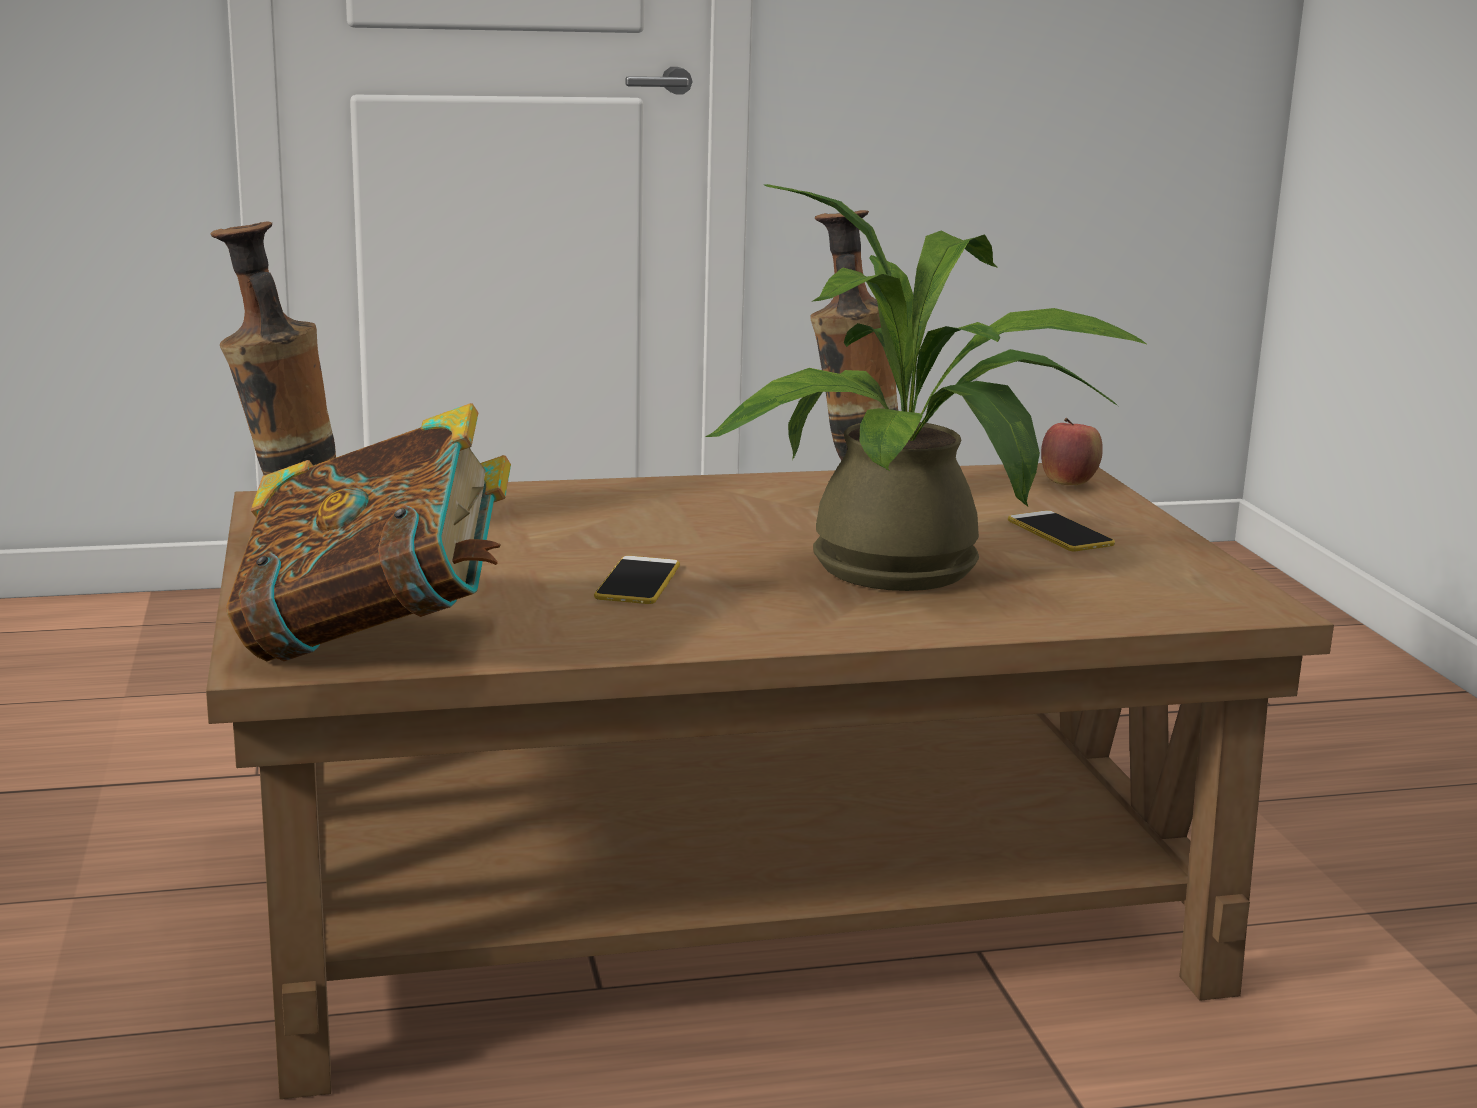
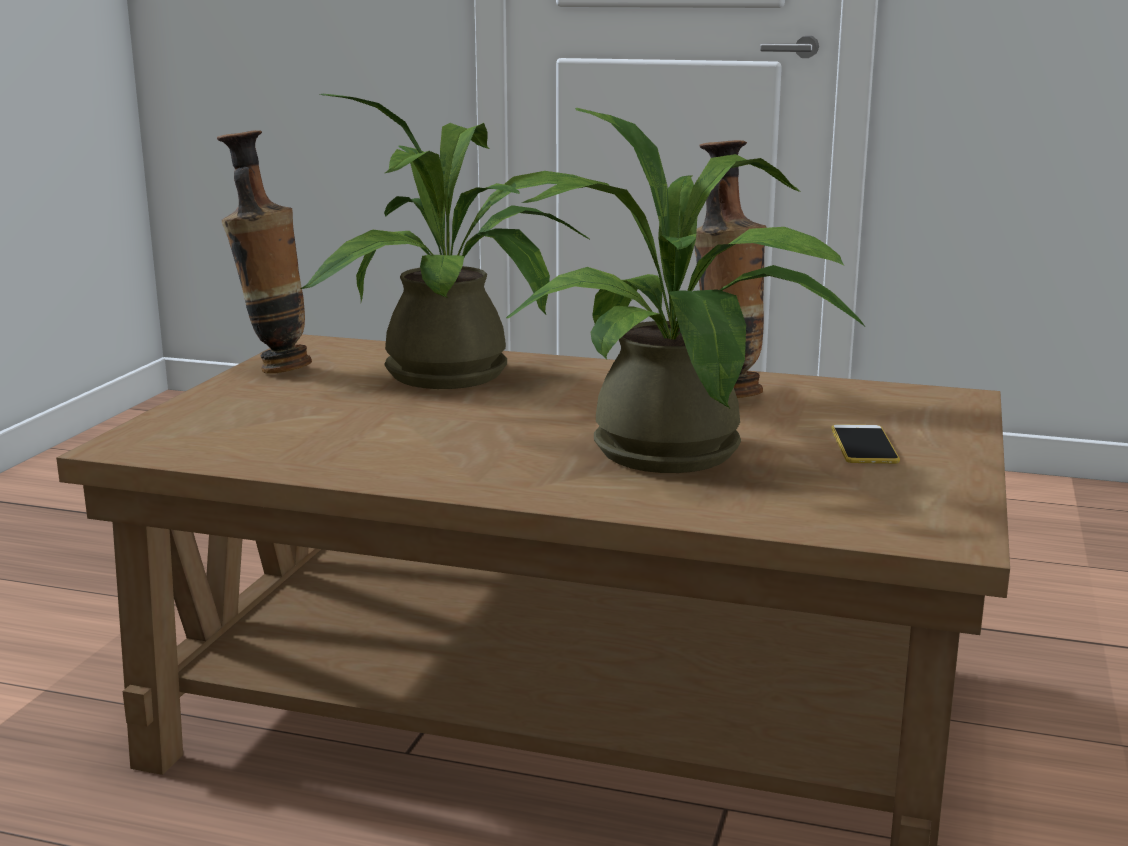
camera: 30 degrees right, 0 degrees up
book [227,403,511,662] -> none
phone [594,556,680,604] -> none
apple [1041,418,1103,485] -> none
none -> potted plant [300,94,591,389]

